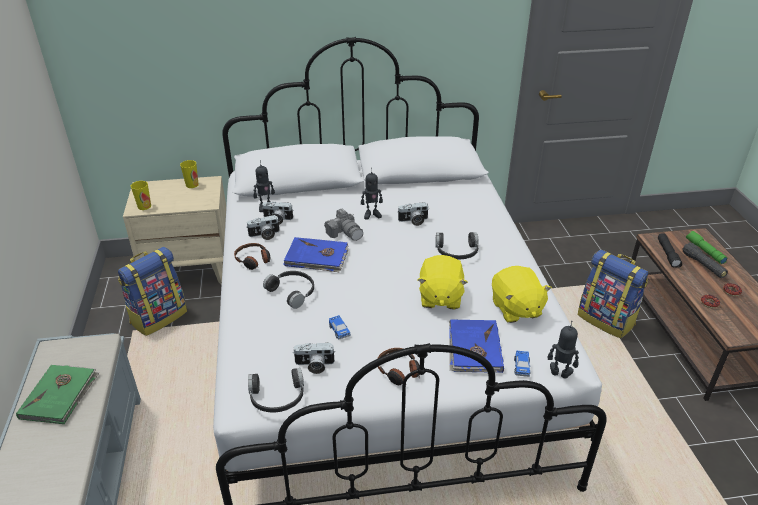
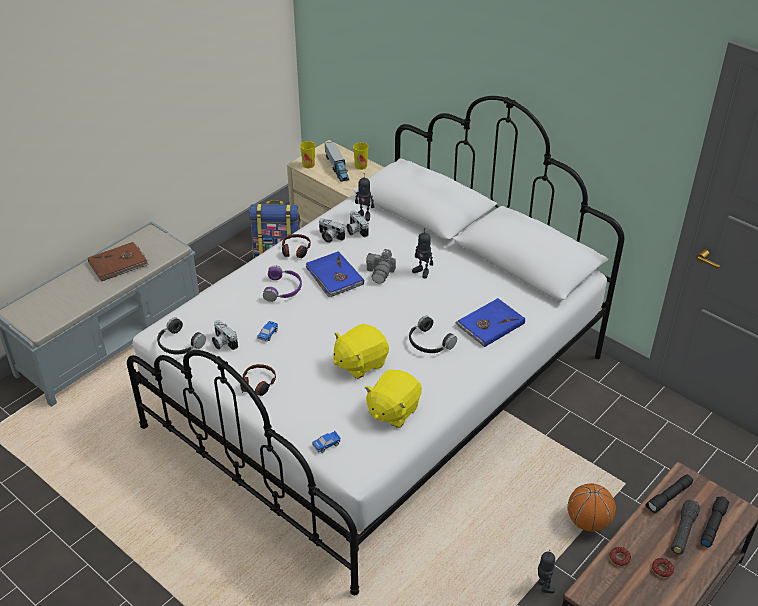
camera: 50 degrees right, 5 degrees up
green book [16,365,99,424] -> brown book [88,242,149,282]
black headphones [263,271,314,309] -> purple headphones [263,265,302,302]
camera [397,202,429,226] -> none
blue book [449,320,504,373] -> blue book moved to [455,298,525,347]
toy robot [548,321,579,379] -> toy robot moved to [538,550,555,594]
backpack [578,249,648,339] -> basketball [567,483,616,532]
green flashlight [686,231,727,264] -> black flashlight [701,496,729,548]
none -> toy truck [325,141,349,182]

